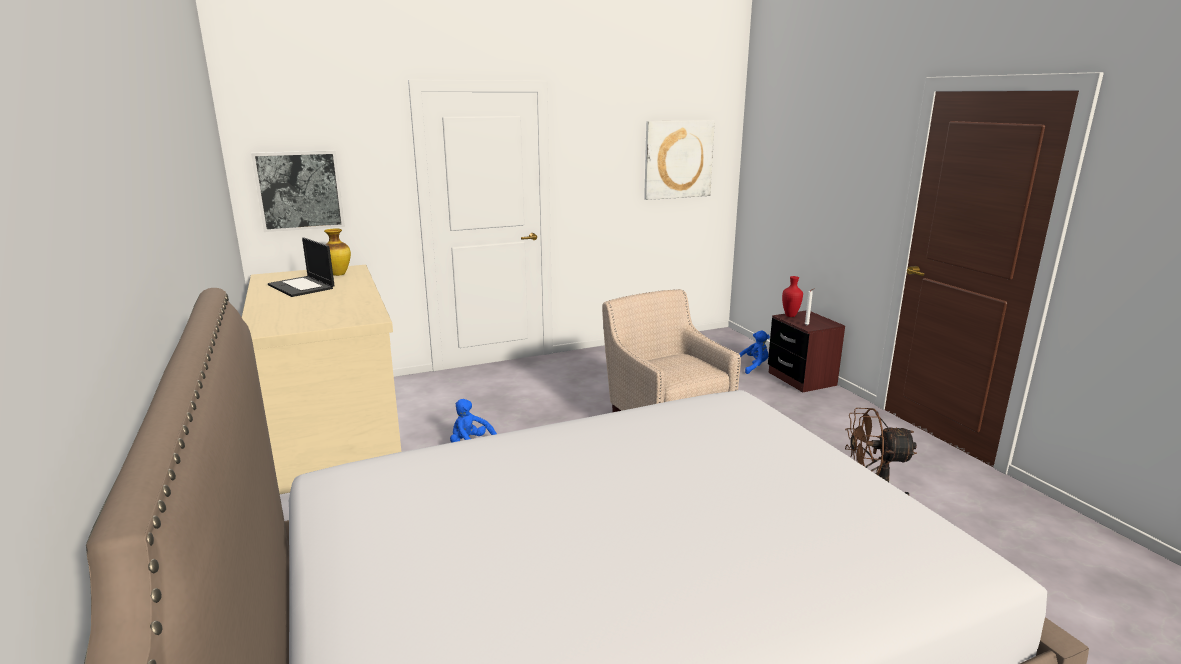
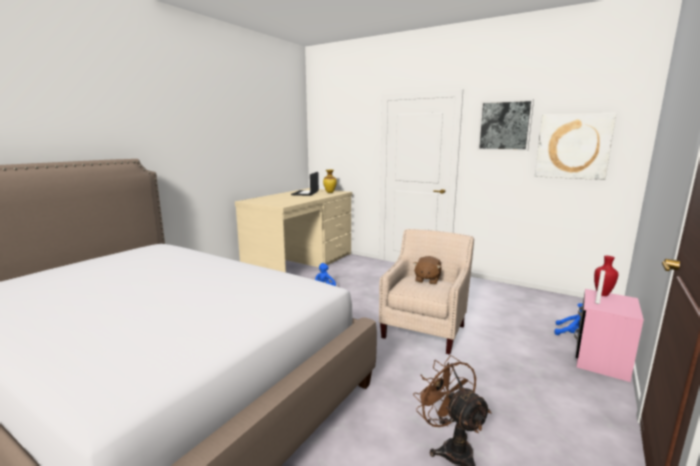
camera: 55 degrees right, 5 degrees down
picture [251,150,345,232] -> picture moved to [477,99,534,151]
brown nightstand [768,311,845,392] -> pink nightstand [574,289,644,382]
none -> brown plush toy [413,256,442,284]

